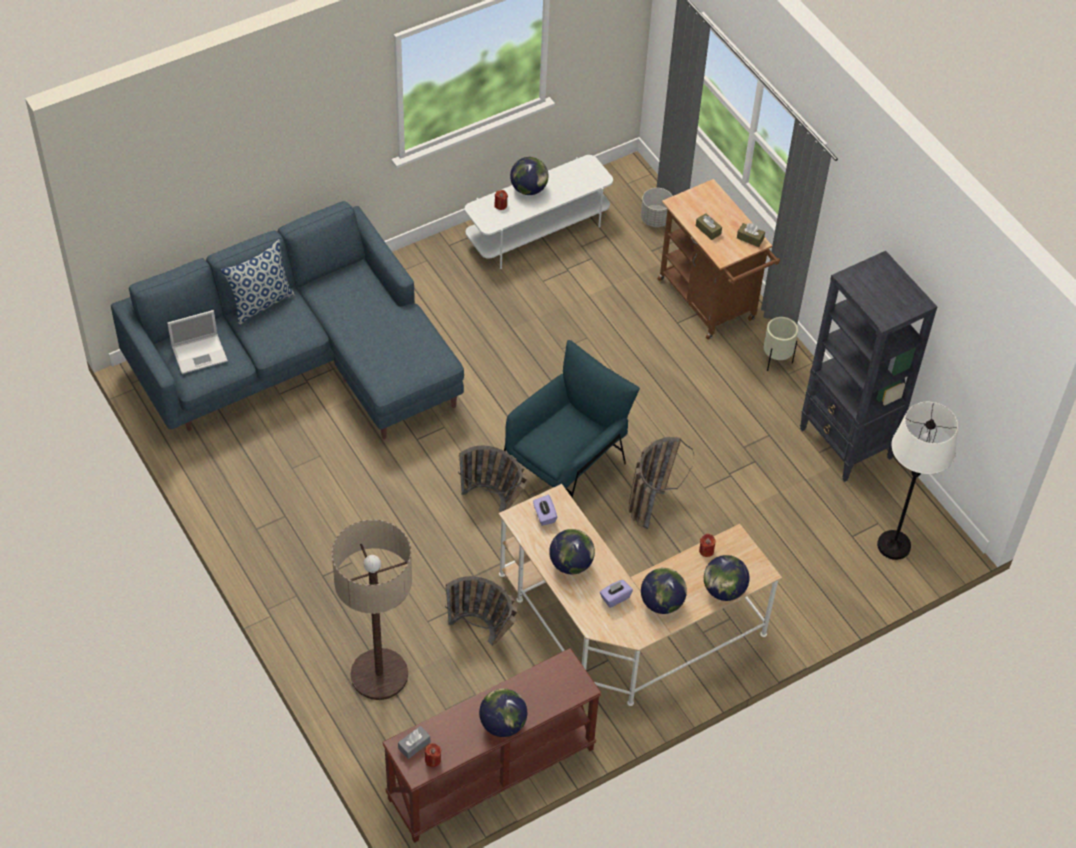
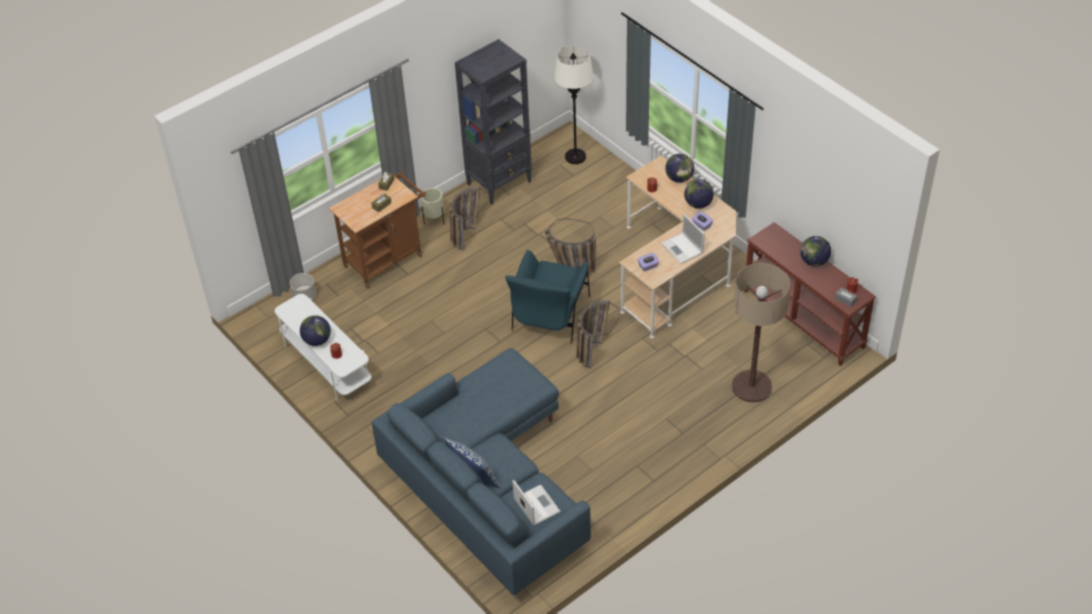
camera: 95 degrees left, 5 degrees down
basket [445,576,517,646] -> basket moved to [450,187,488,251]
blue armchair [504,340,640,498] -> blue armchair turned 105 degrees counterclockwise [505,250,590,344]
globe [549,529,595,575] -> laptop [661,214,705,264]

